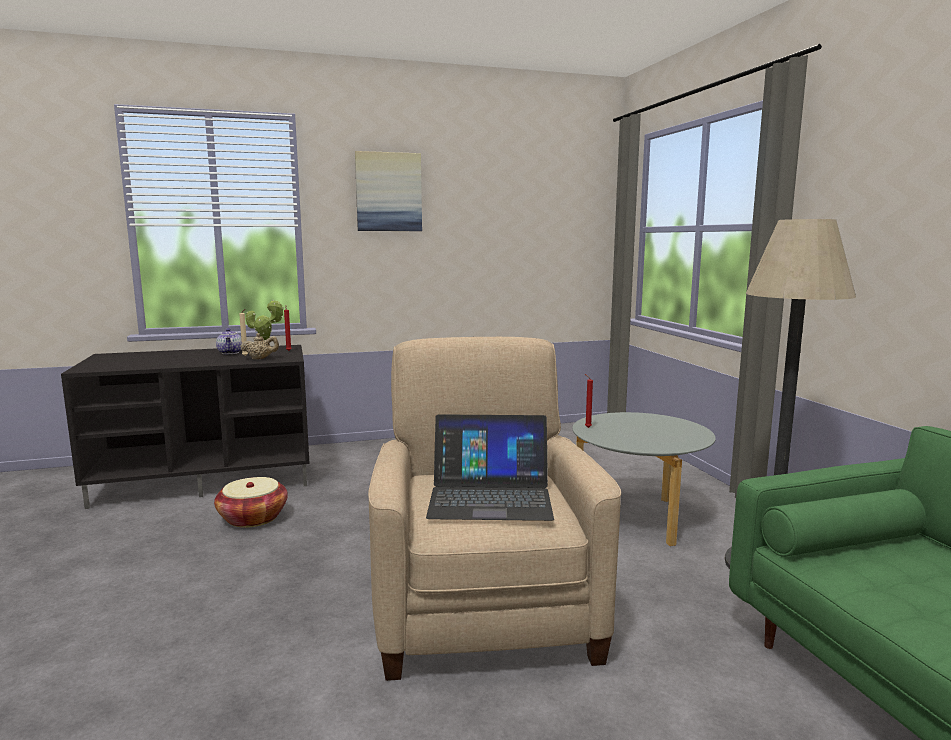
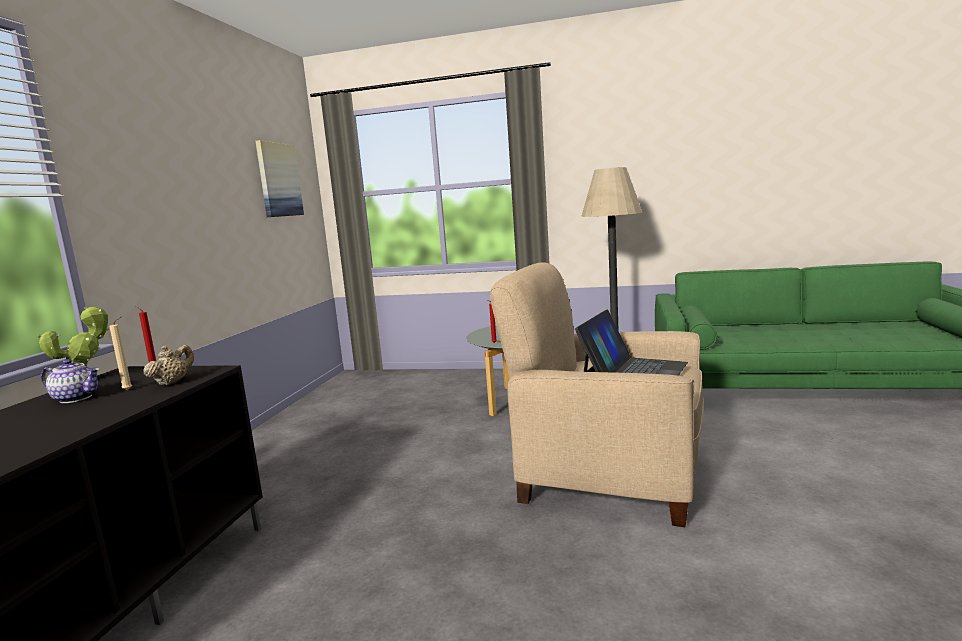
camera: 60 degrees left, 0 degrees up
basket [214,477,288,528] -> none
picture [355,151,422,231] -> picture moved to [255,140,304,217]

